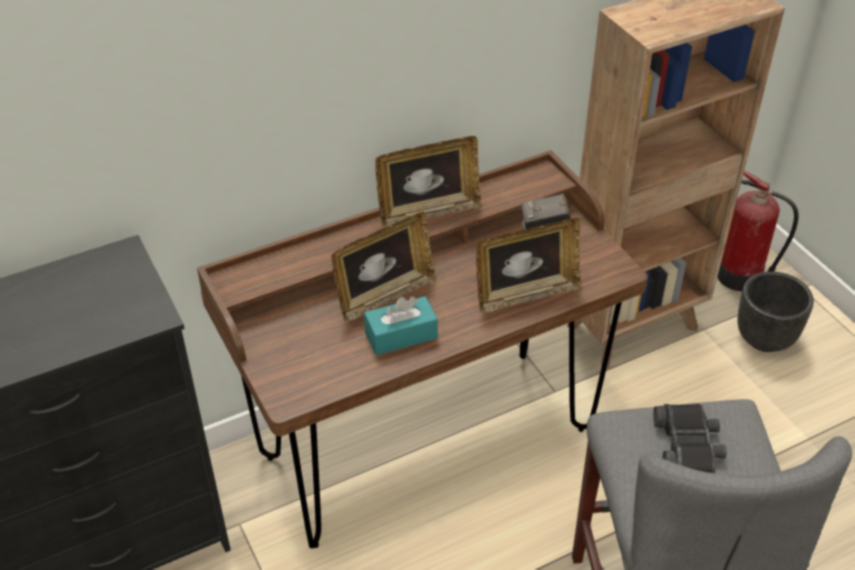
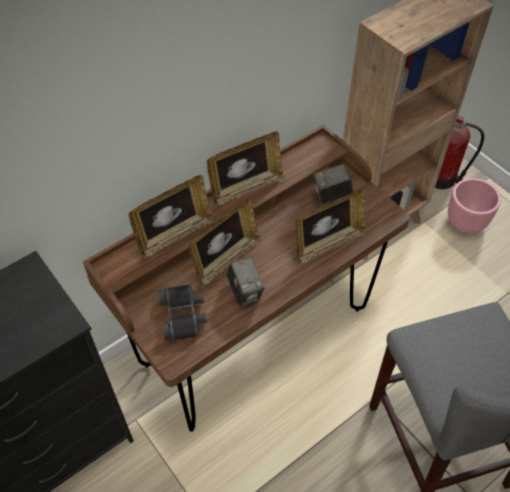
camera: 10 degrees left, 10 degrees up
turquoise tissue box [364,296,438,355] -> camera [226,257,265,306]
black binoculars [653,404,727,473] -> black binoculars moved to [158,284,207,341]
black planter [737,271,814,352] -> pink planter [448,178,501,233]
none -> picture frame [128,175,214,259]

